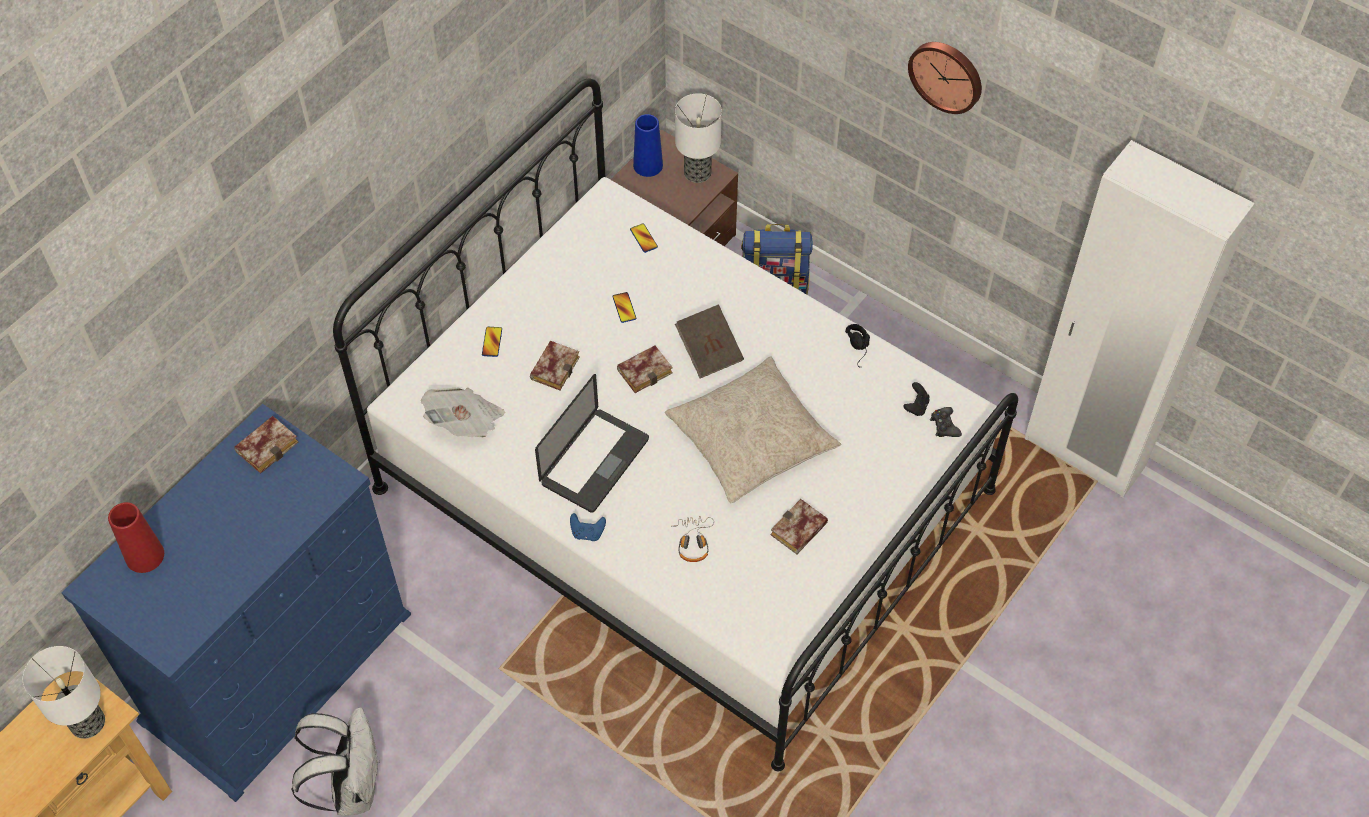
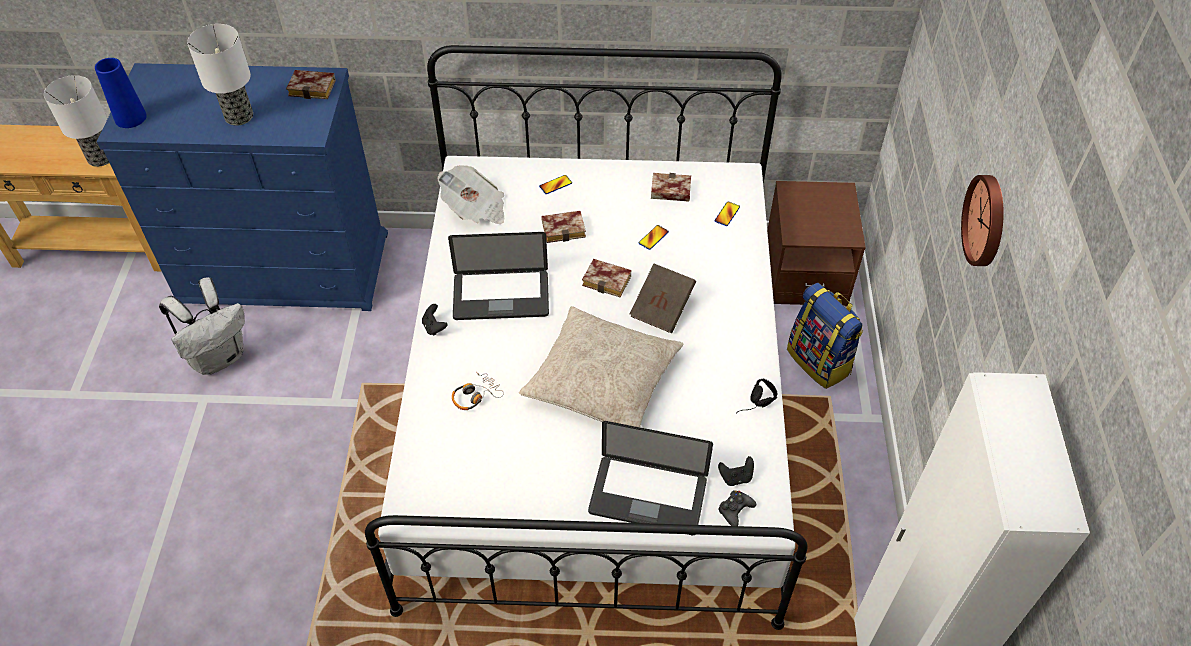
camera: 55 degrees right, 5 degrees down
red vase [108,502,164,573] -> none
blue game controller [570,513,606,541] -> black game controller [422,304,447,335]
blue vase [633,114,663,177] -> blue vase moved to [95,58,147,128]
table lamp [675,93,722,183] -> table lamp moved to [187,24,253,126]
book [770,499,828,554] -> book moved to [651,173,691,202]
none -> laptop [588,421,713,535]

